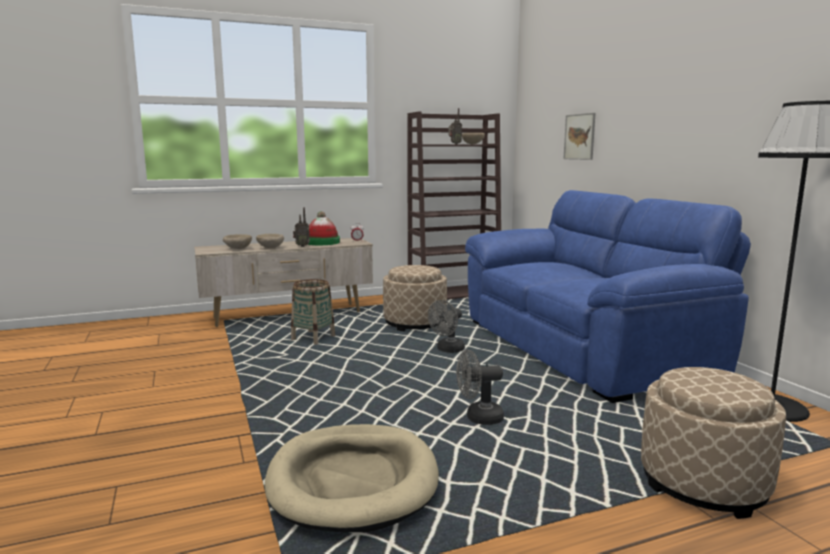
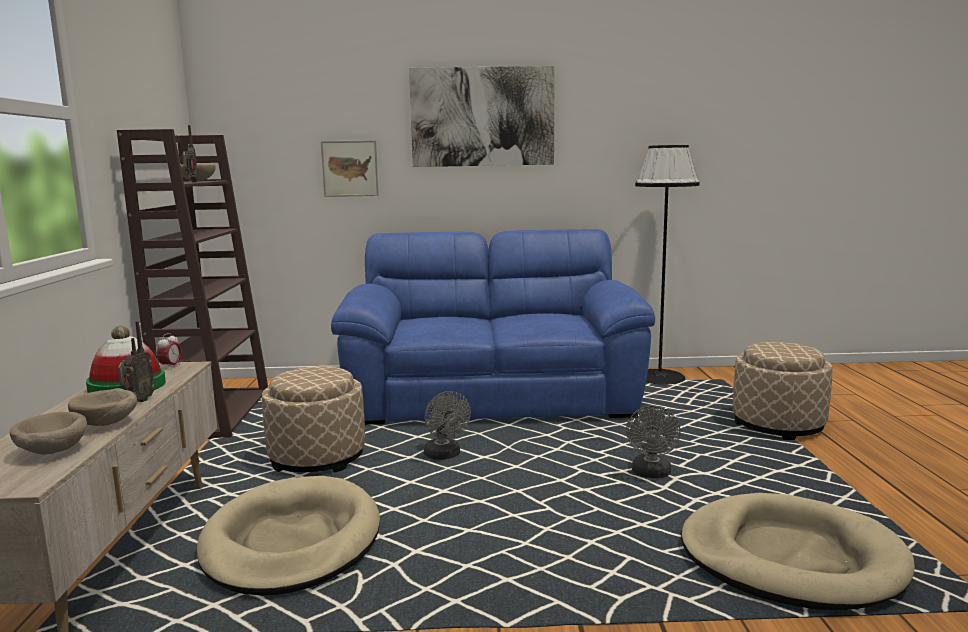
camera: 70 degrees left, 0 degrees up
basket [291,279,335,344] -> beige dog bed [197,476,380,595]
none -> picture [409,66,555,167]

